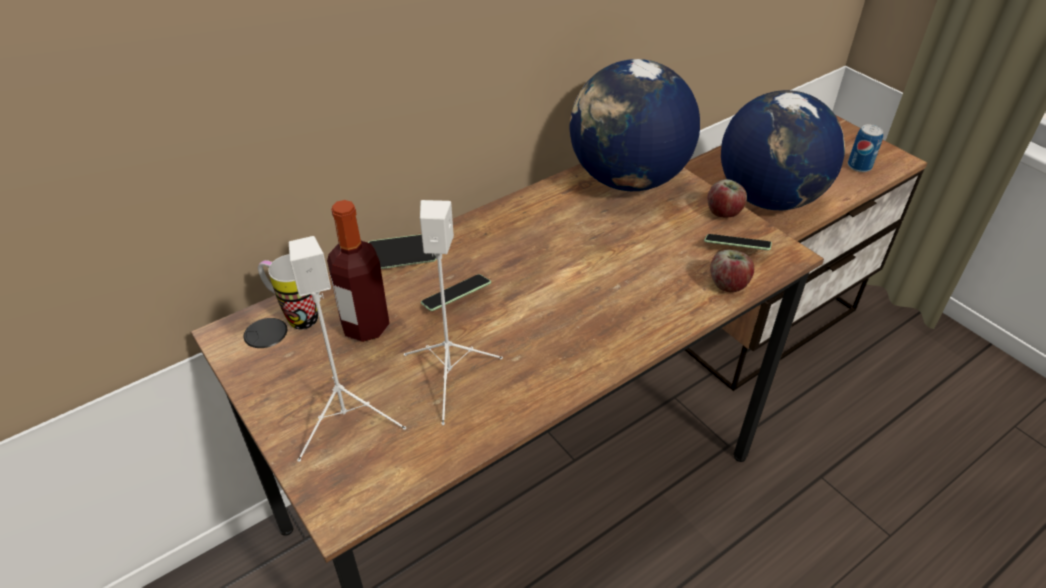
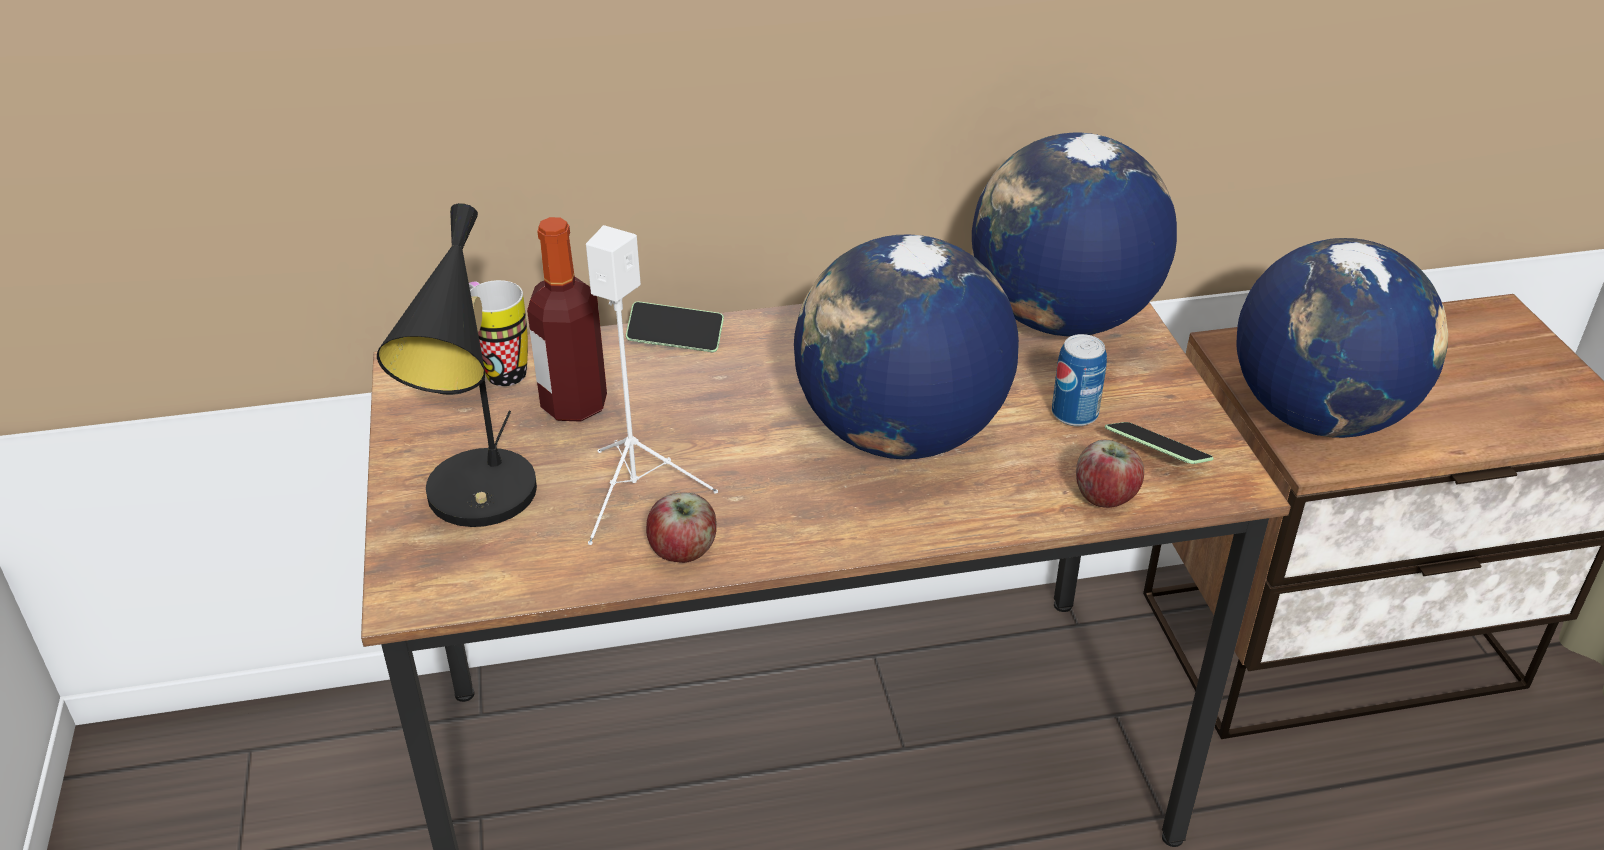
camera: 25 degrees right, 5 degrees down
white speaker [289,236,406,462] -> black table lamp [377,203,537,527]
phone [421,274,491,311] -> none
apple [707,179,747,218] -> apple moved to [646,492,717,563]
can [848,124,883,172] -> can moved to [1052,334,1107,427]
none -> globe [794,234,1019,459]

